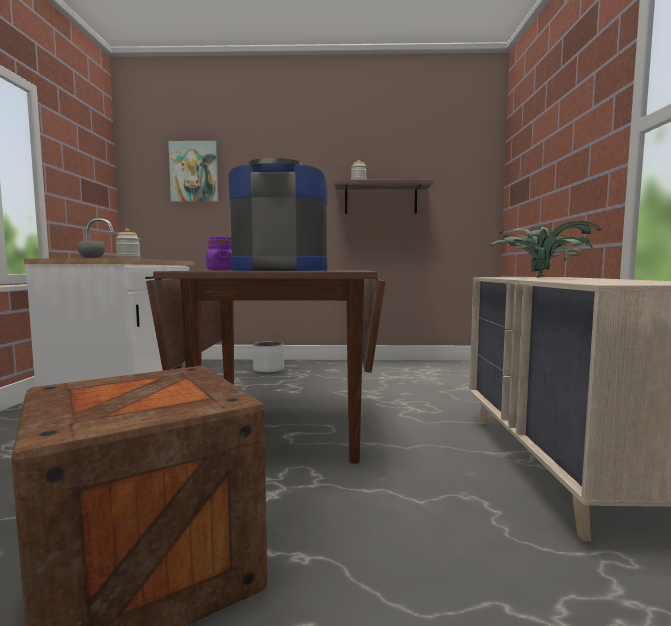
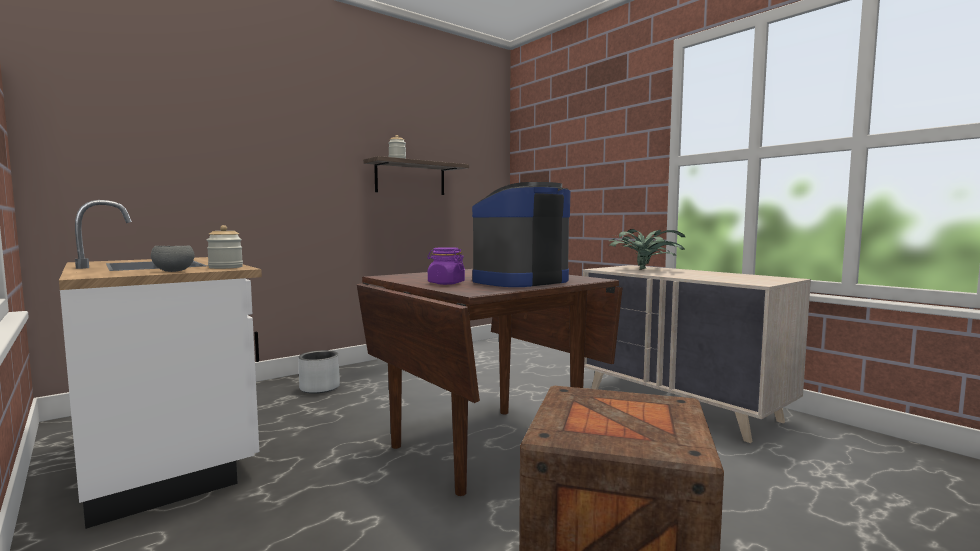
camera: 40 degrees left, 0 degrees up
picture [168,141,219,202] -> none

